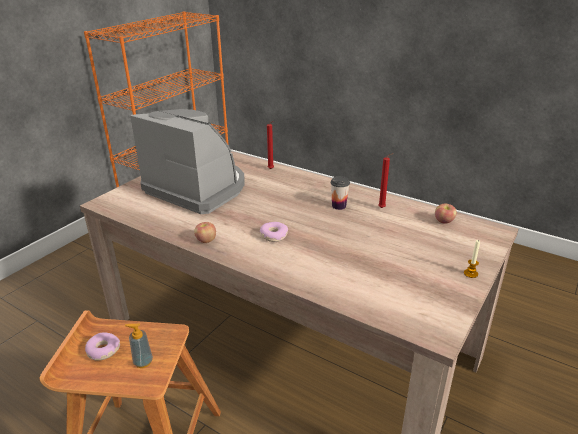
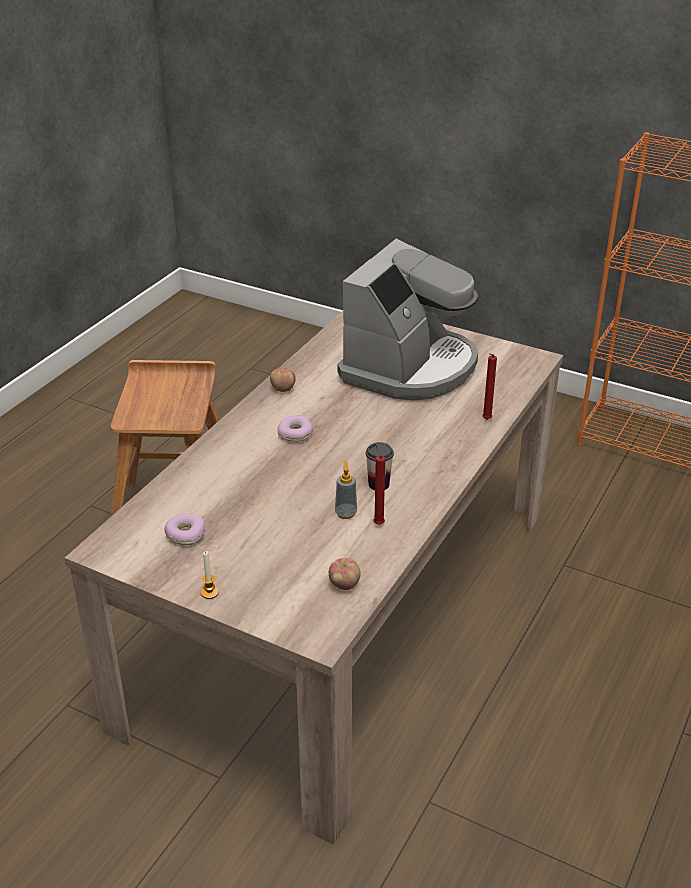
camera: 85 degrees right, 5 degrees up
donut [85,332,120,360] -> donut moved to [164,513,205,545]
soap dispenser [125,324,153,368] -> soap dispenser moved to [335,461,357,519]

